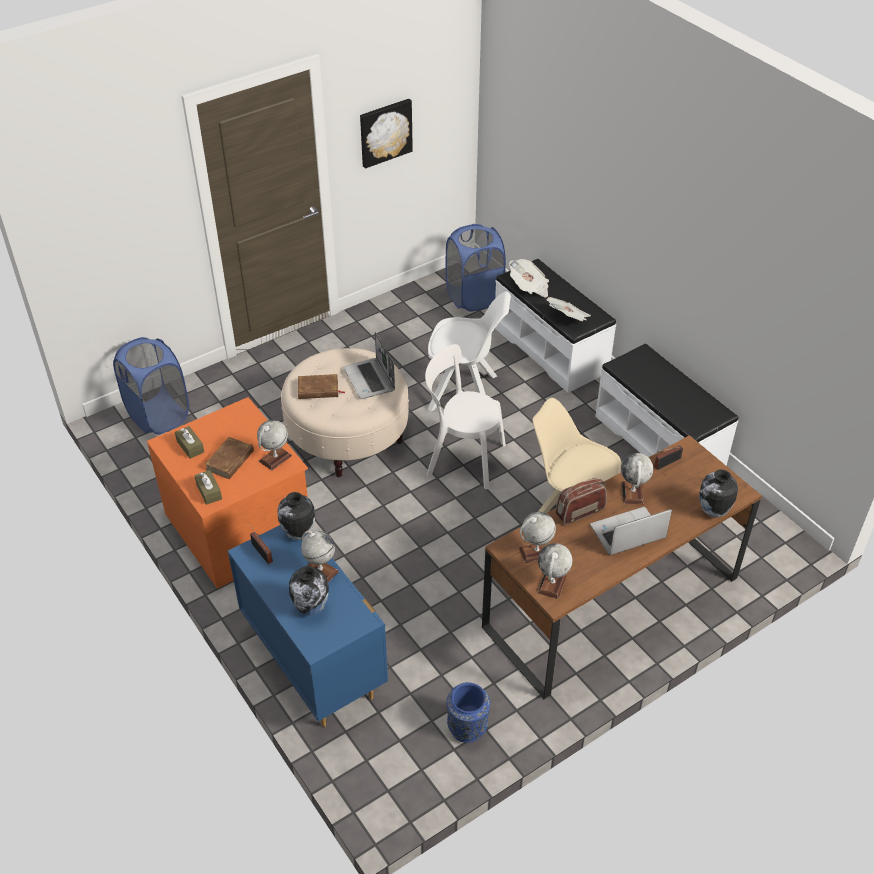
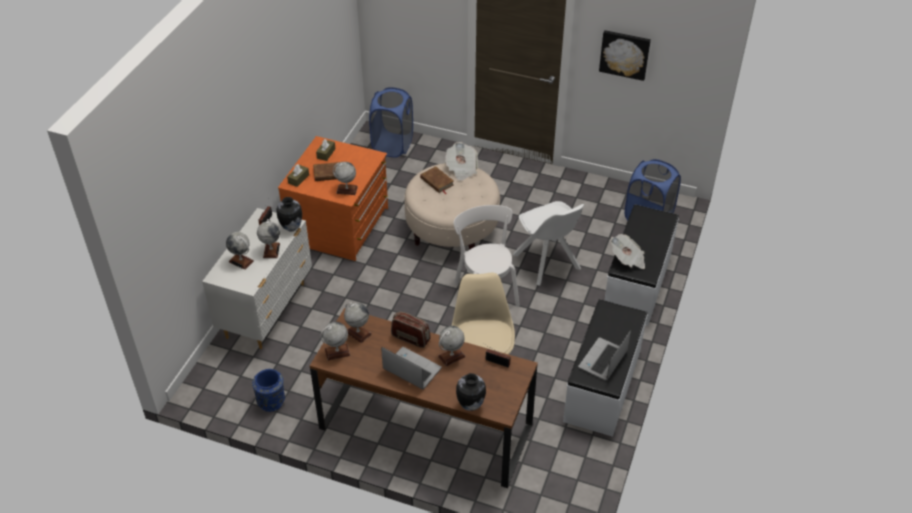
camera: 55 degrees right, 0 degrees up
blue dresser [228,525,388,727] -> white dresser [202,208,312,349]
vase [289,566,329,615] -> globe [226,232,254,270]
laptop [343,332,395,399] -> laptop moved to [578,330,631,381]
newspaper [509,259,549,298] -> newspaper moved to [445,142,478,181]

